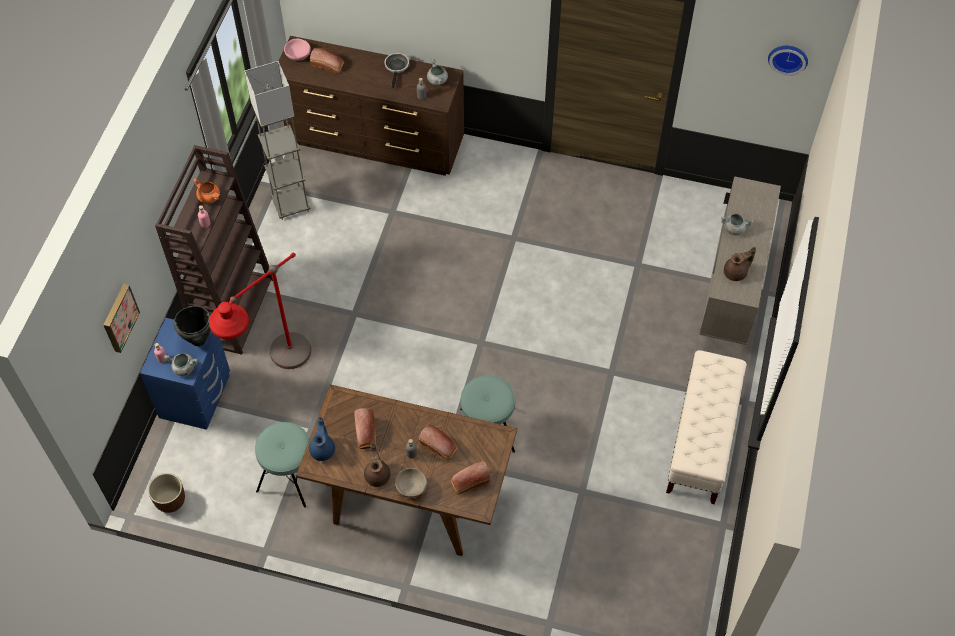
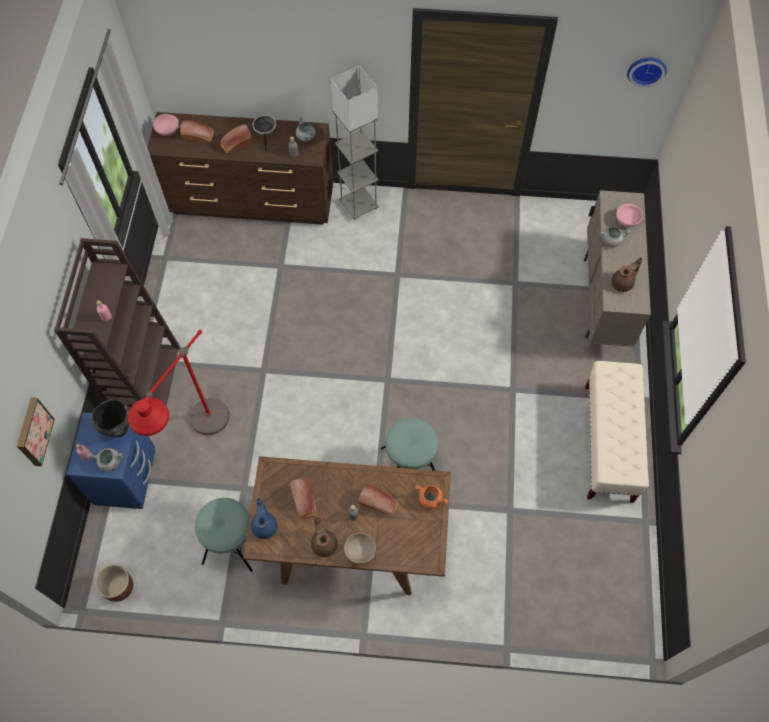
camera: 10 degrees left, 5 degrees up
orange cooking pot [193,178,220,204] -> orange cooking pot moved to [415,485,448,509]
grey floor lamp [244,61,311,220] -> grey floor lamp moved to [331,66,379,220]
bread [451,461,490,494] -> bread moved to [221,124,252,154]
none -> pink bowl [616,204,643,227]

